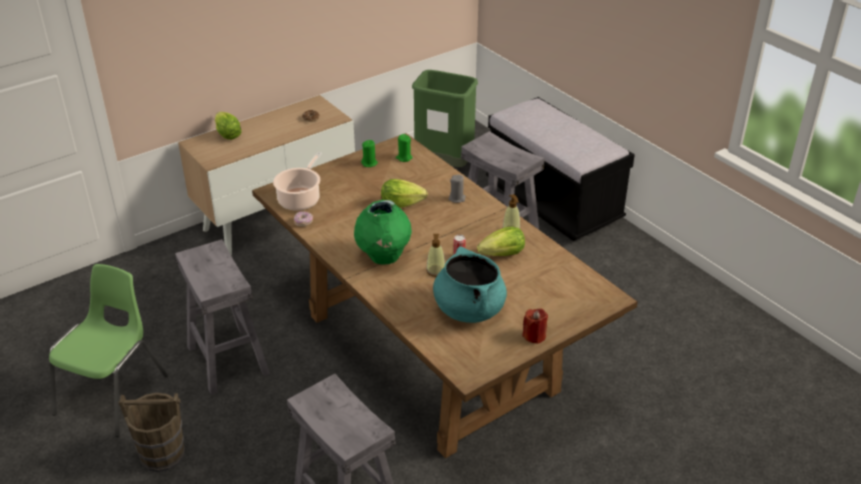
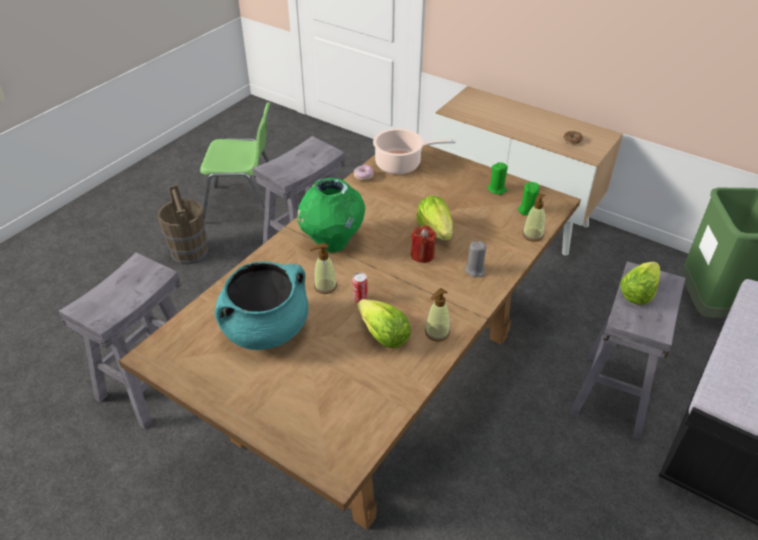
camera: 70 degrees right, 5 degrees up
lettuce [215,112,242,140] -> lettuce moved to [620,262,660,305]
red candle [522,308,548,344] -> red candle moved to [411,225,437,263]
none -> soap dispenser [522,193,545,242]

